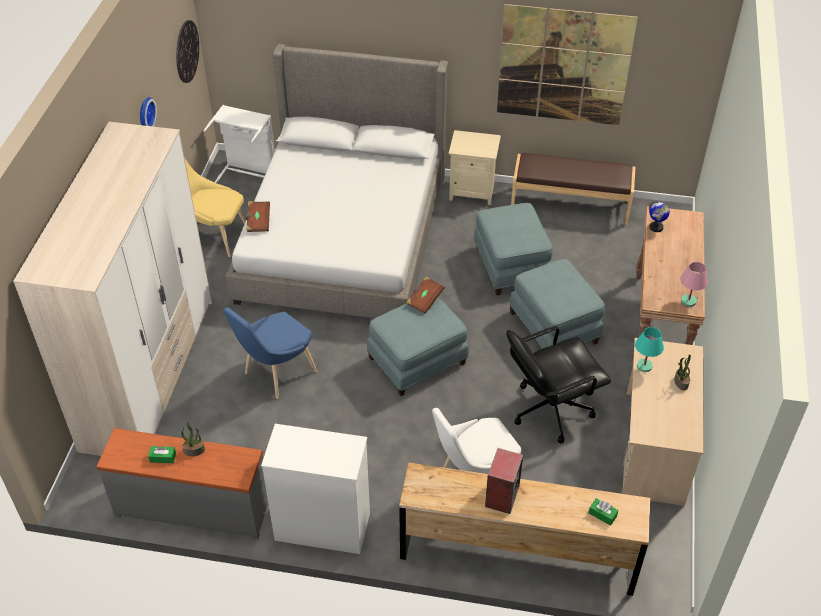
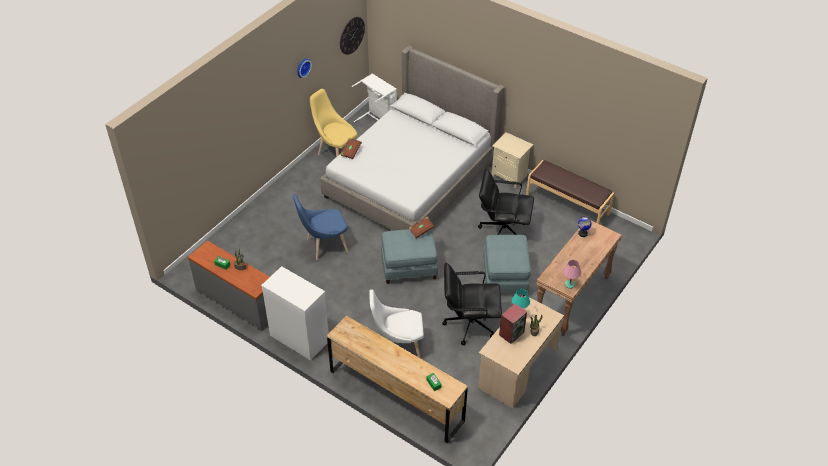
camera: 25 degrees right, 0 degrees up
wardrobe [13,122,212,456] -> none
blue ottoman [474,203,553,295] -> black office chair [478,169,534,235]
speaker [485,448,523,514] -> speaker moved to [499,304,527,344]
picture [497,4,638,125] -> none

